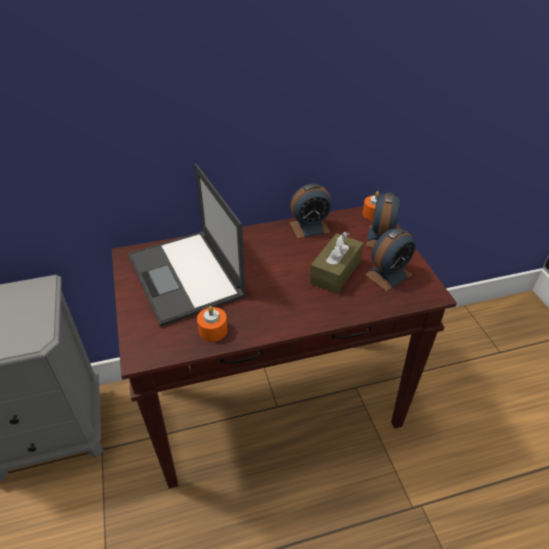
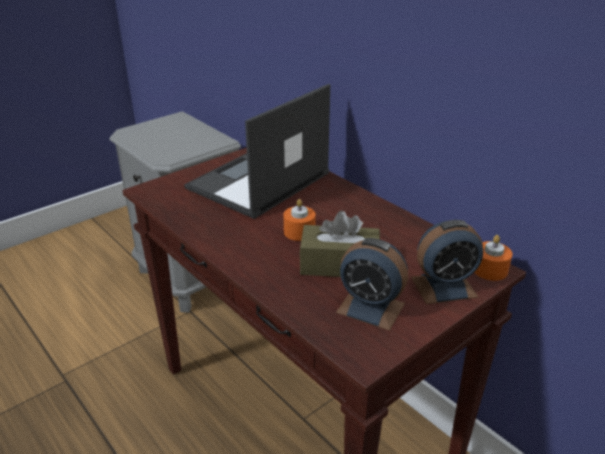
camera: 65 degrees right, 10 degrees down
orange candle [197,306,228,342] -> orange candle moved to [284,199,316,241]
alarm clock [289,184,332,239] -> none

